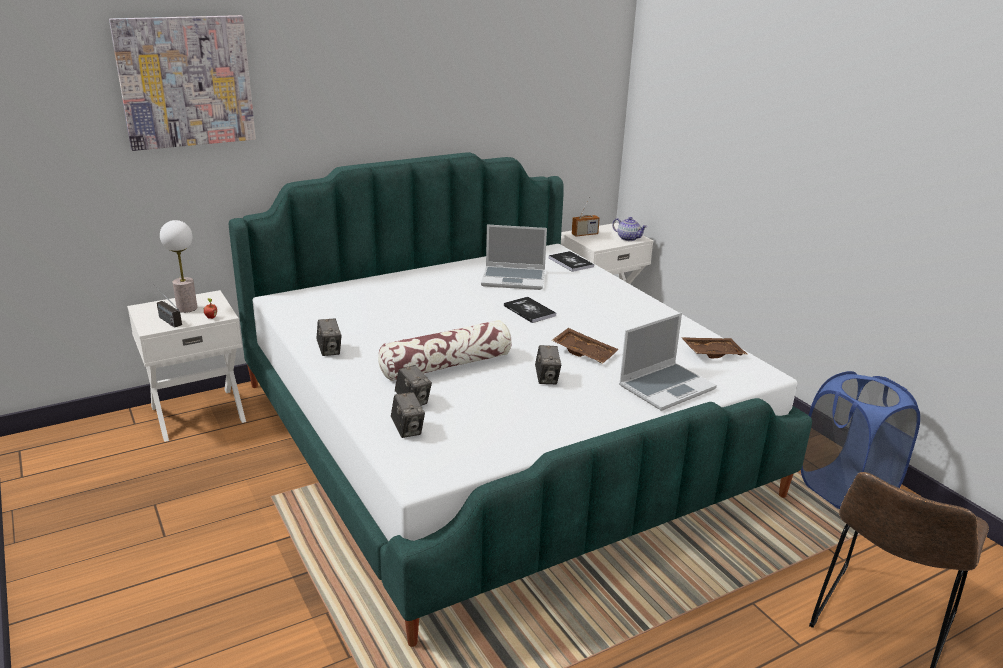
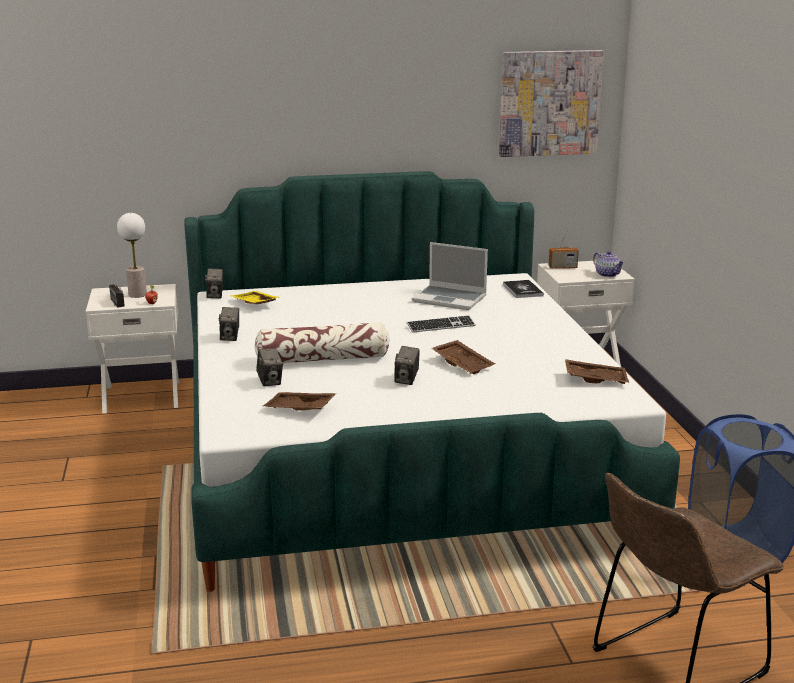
camera: 20 degrees right, 5 degrees down
picture [109,15,256,151] -> picture moved to [499,50,604,157]
camera [391,392,425,438] -> camera moved to [205,268,223,298]
book [504,297,556,323] -> keyboard [407,315,476,333]
laptop [619,313,717,411] -> none
none -> yellow tray [230,291,279,304]
none -> brown tray [263,392,337,411]

